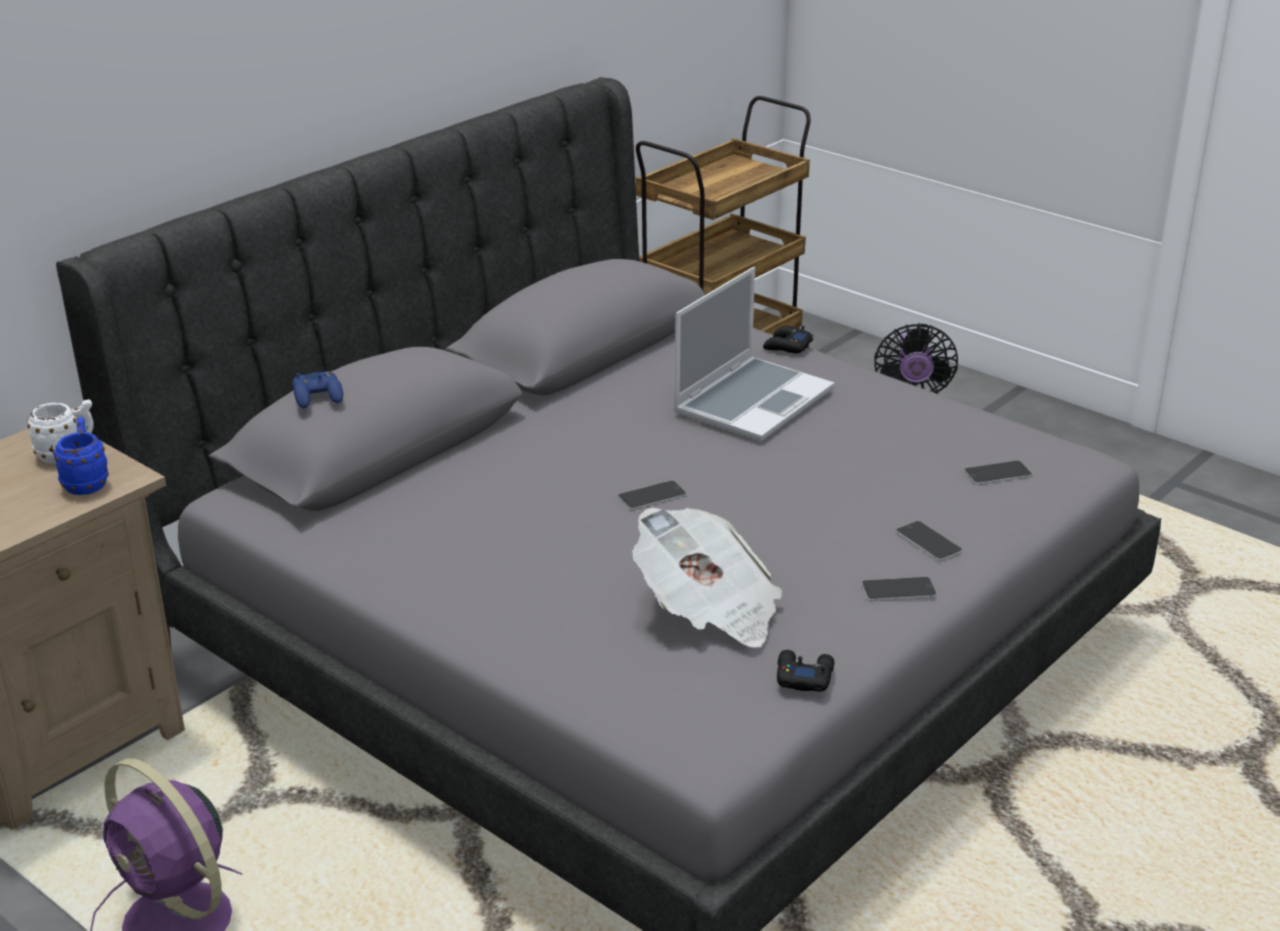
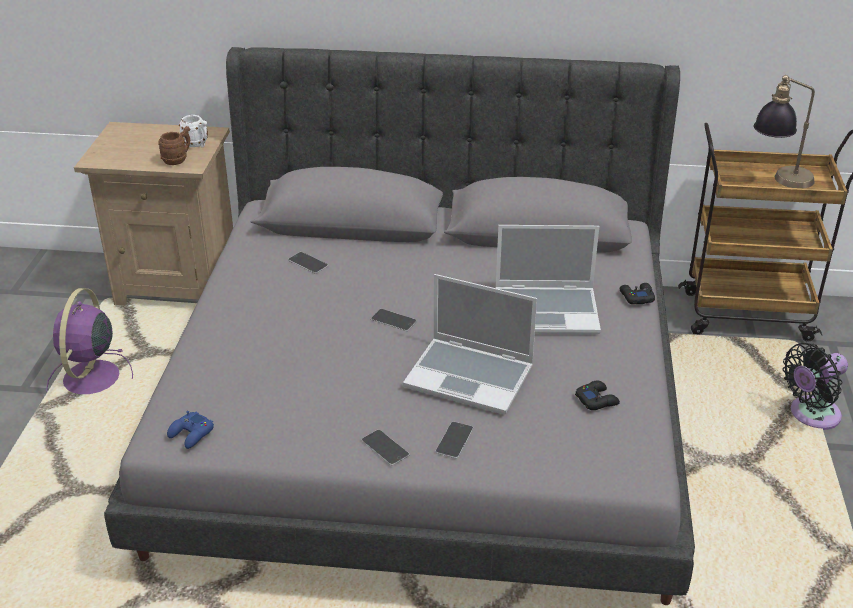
camera: 55 degrees right, 5 degrees up
blue mug [53,417,109,495] -> brown mug [158,126,190,165]
blue game controller [293,371,343,408] -> blue game controller moved to [167,411,214,449]
newspaper [632,507,782,648] -> none
black game controller [777,650,834,692] -> black game controller moved to [575,381,620,410]
phone [963,461,1033,485] -> phone moved to [288,252,328,273]
none -> laptop [403,274,537,414]
none -> table lamp [754,75,815,188]

